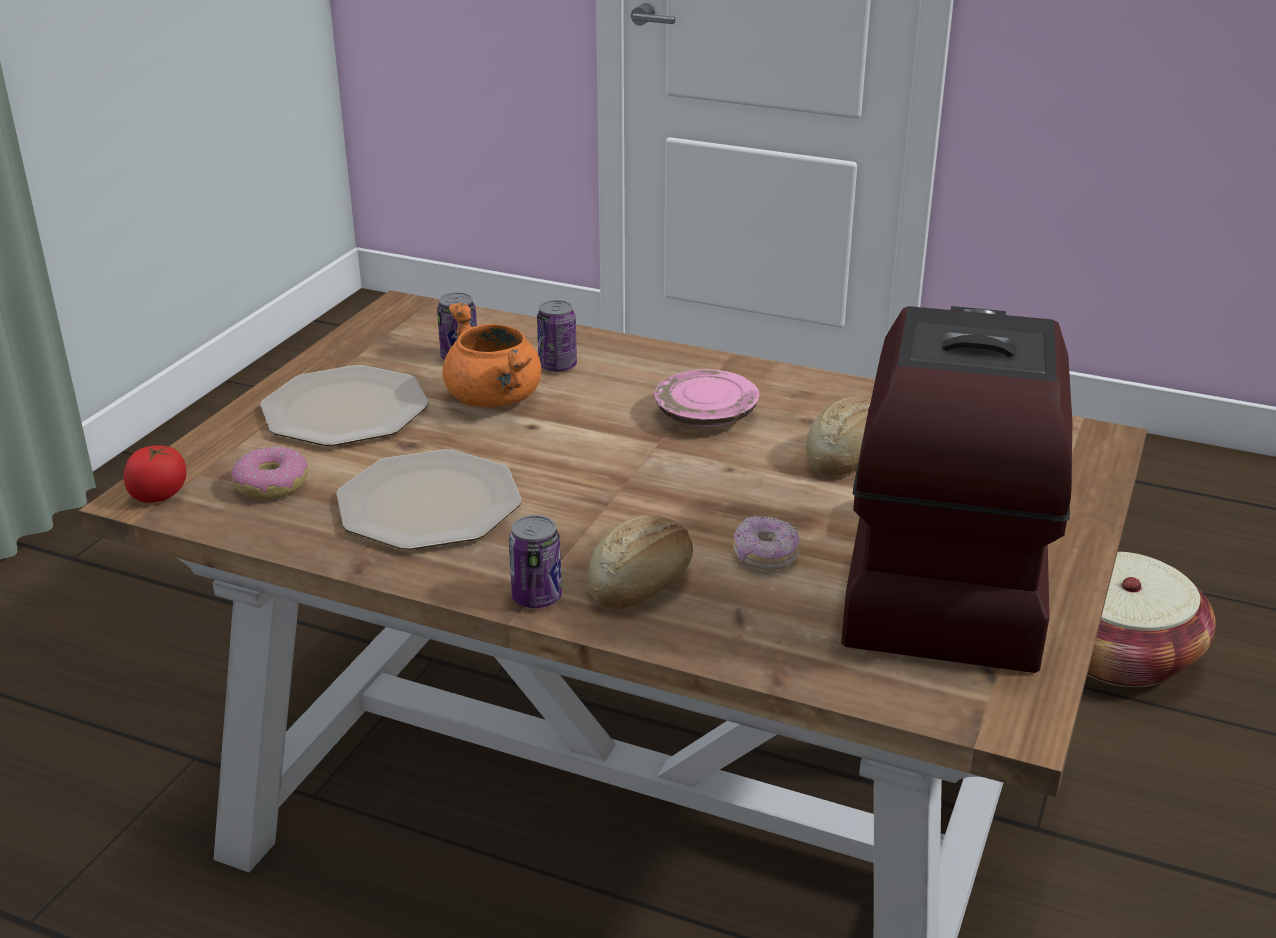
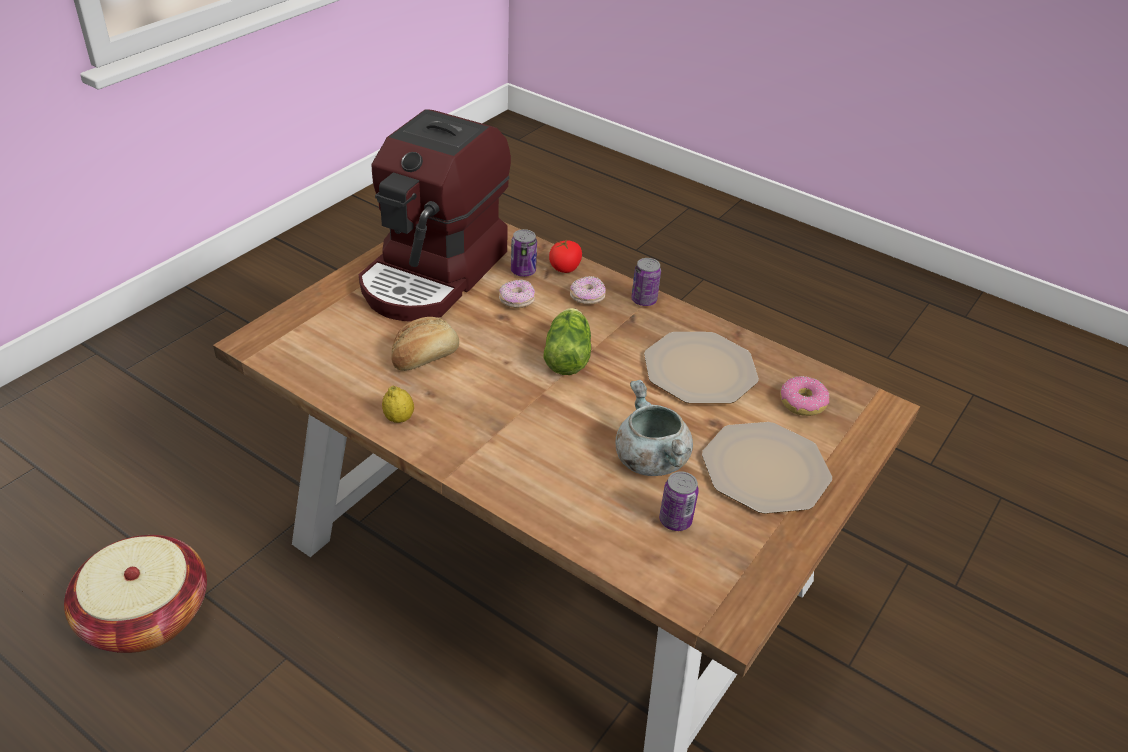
camera: 170 degrees left, 10 degrees up
tomato [124,445,186,503] -> tomato moved to [549,240,582,273]
orange cooking pot [442,303,541,407] -> grey cooking pot [616,380,693,476]
can [537,300,577,372] -> can moved to [511,229,537,277]
bread [588,515,693,609] -> donut [570,276,606,305]
pink plate [654,369,759,427] -> none
none -> lemon [382,386,414,423]
none -> lettuce [544,308,591,375]

